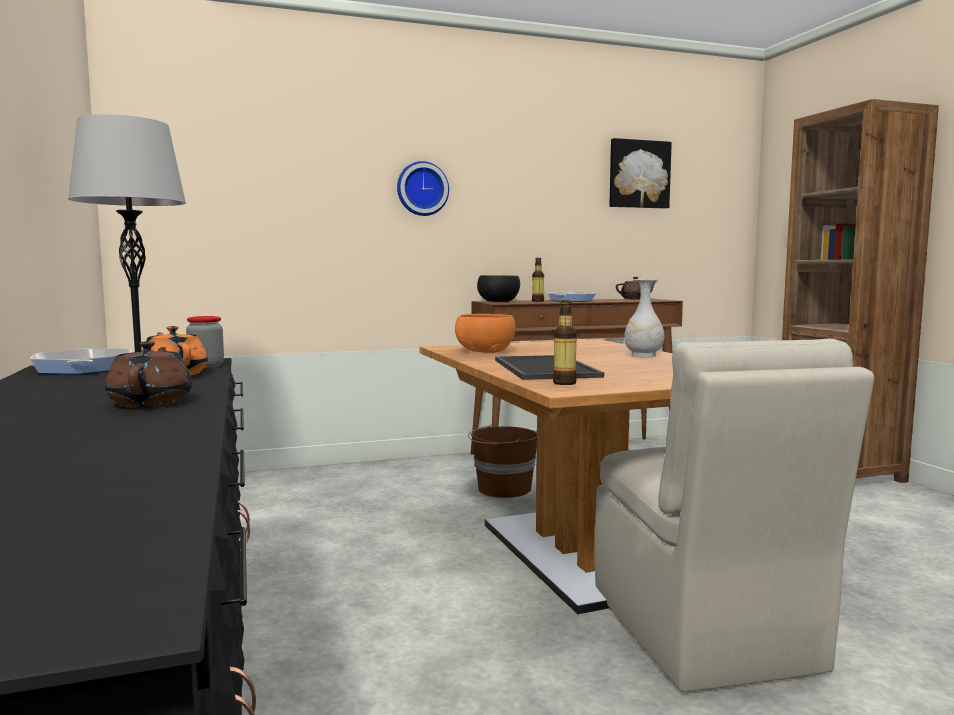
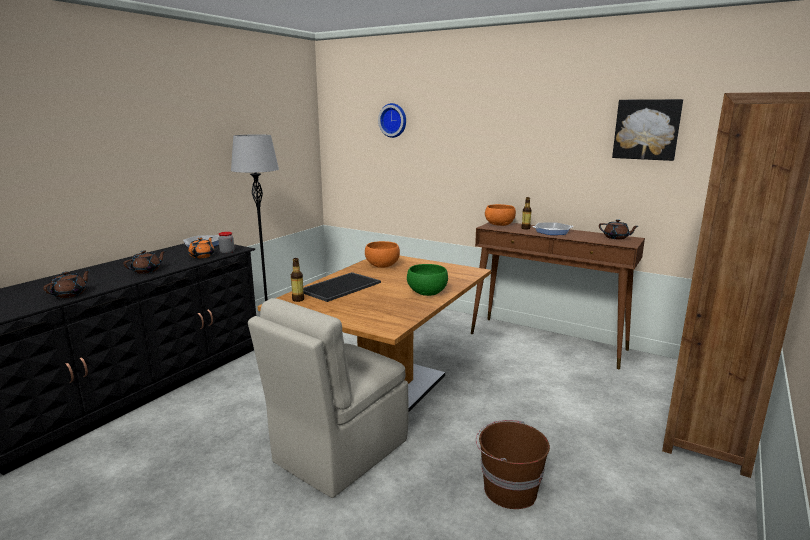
camera: 50 degrees right, 10 degrees up
wall clock [397,161,449,216] -> wall clock moved to [378,103,406,138]
brown bucket [468,425,537,498] -> brown bucket moved to [476,420,550,509]
black bowl [477,275,520,302] -> orange bowl [485,204,516,226]
white vase [624,279,664,357] -> green bowl [407,264,448,296]
none -> brown teapot [43,270,90,298]

